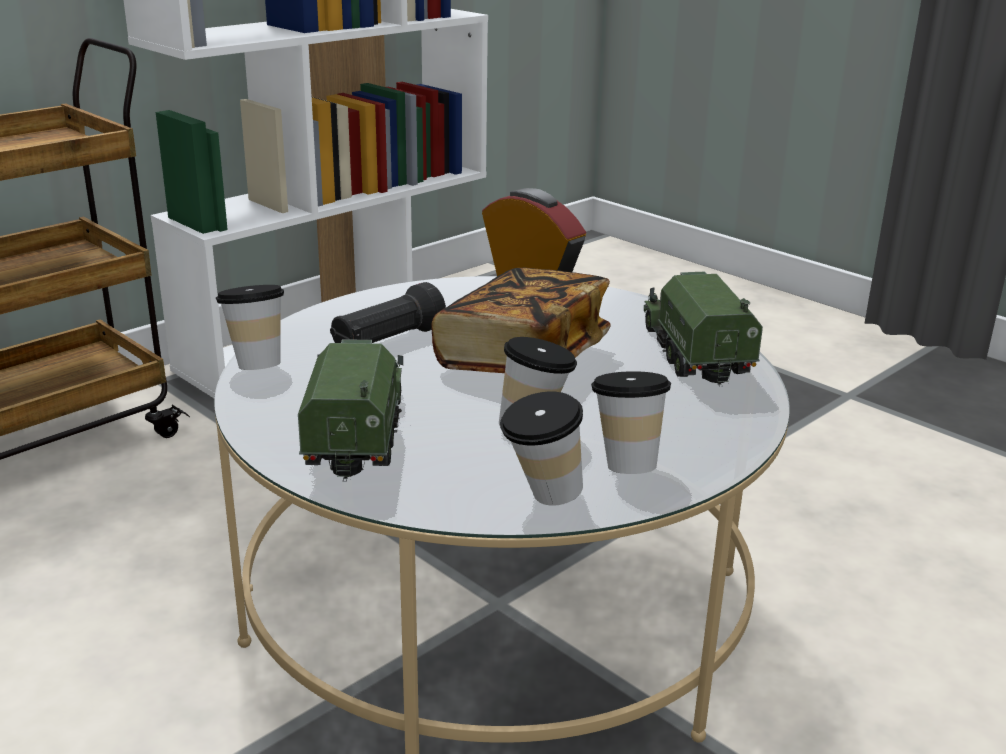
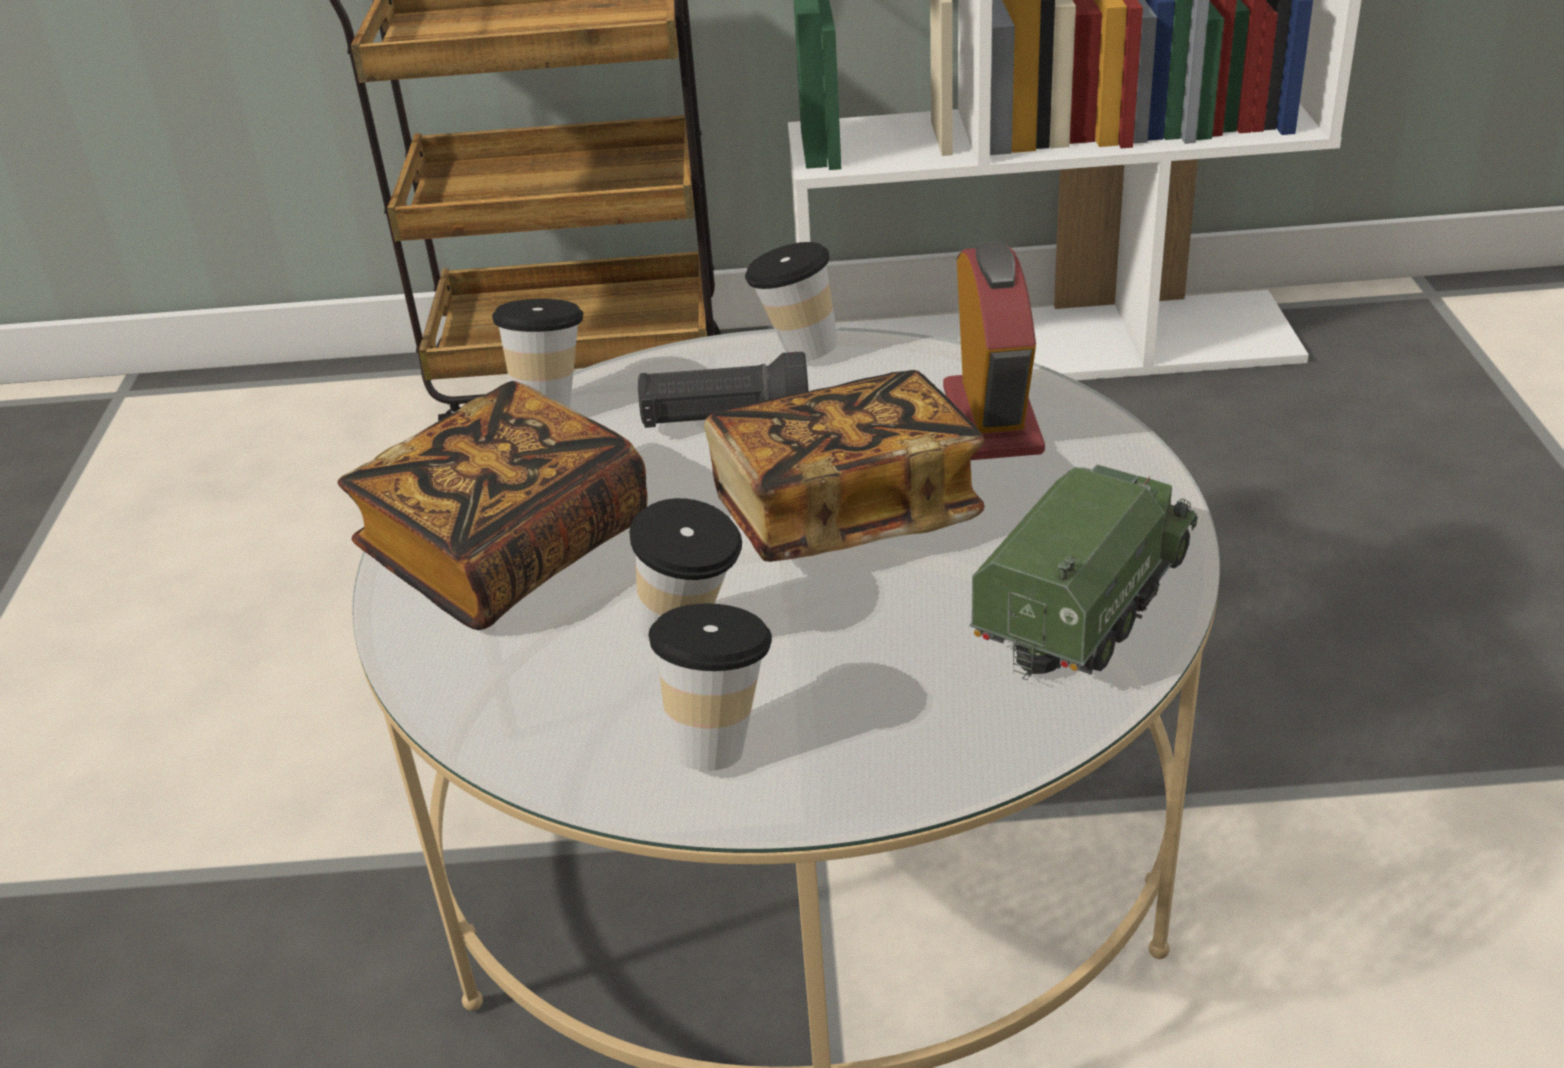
camera: 45 degrees right, 10 degrees up
toy truck [298,339,403,482] -> book [338,381,647,630]
cup [500,392,583,506] -> cup moved to [745,242,838,361]

